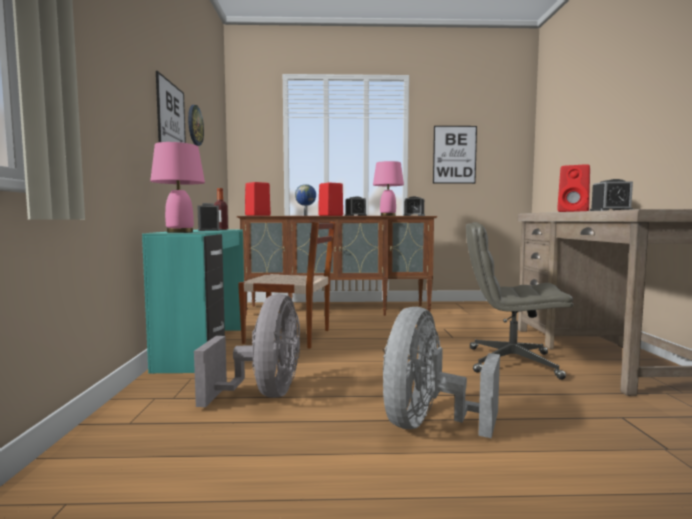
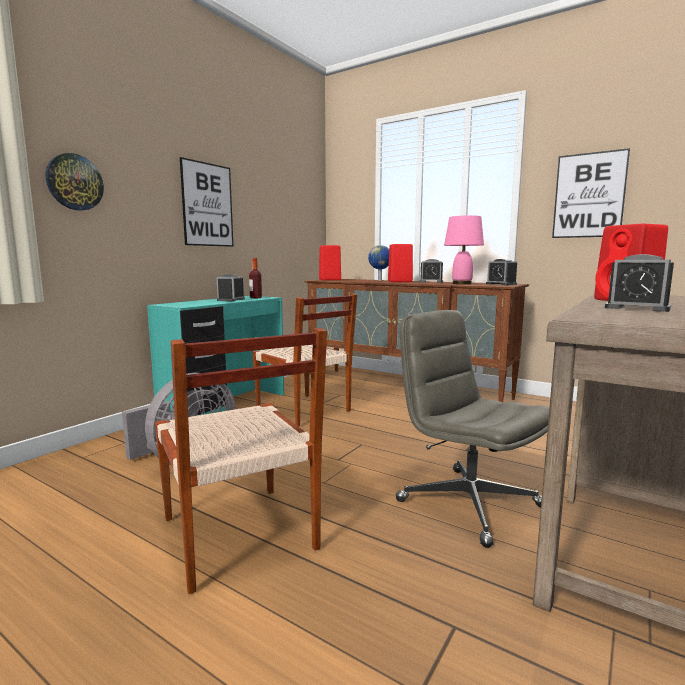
camera: 35 degrees right, 5 degrees up
pink table lamp [150,142,205,233] -> none
wall clock [188,105,204,146] -> wall clock moved to [46,153,104,211]
grey fan [383,307,500,438] -> chair [155,328,327,594]

